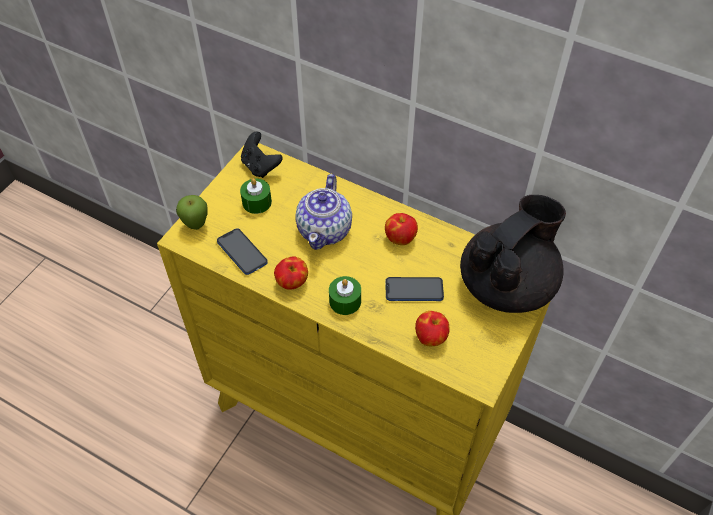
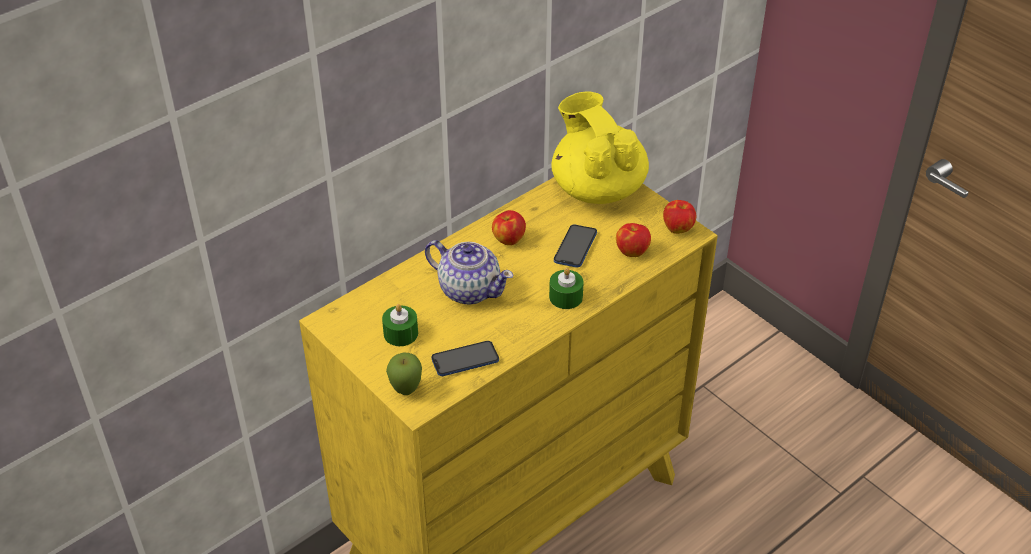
camera: 70 degrees left, 10 degrees down
black game controller [241,131,283,178] -> none
apple [274,256,308,290] -> apple moved to [663,200,696,234]
black teapot [460,195,566,313] -> yellow teapot [551,91,649,204]

